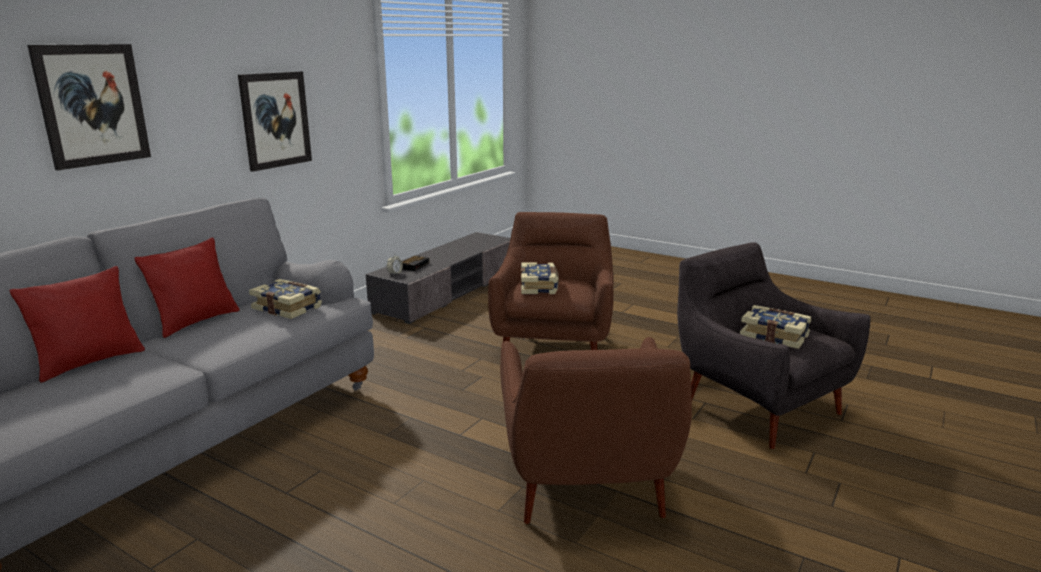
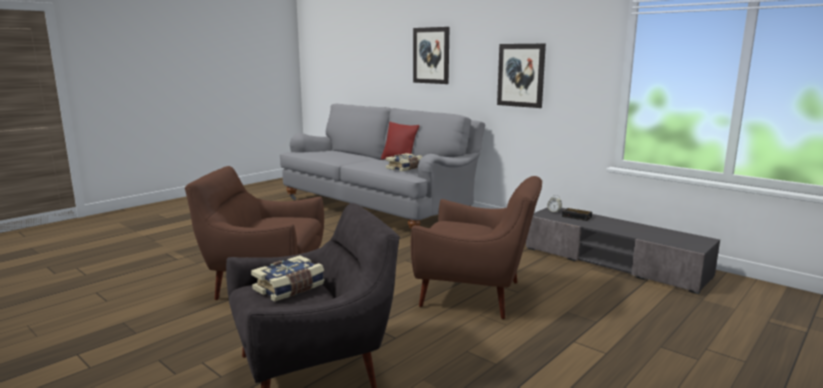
camera: 100 degrees right, 5 degrees down
red pillow [10,266,145,383] -> none
book [521,263,559,294] -> none

